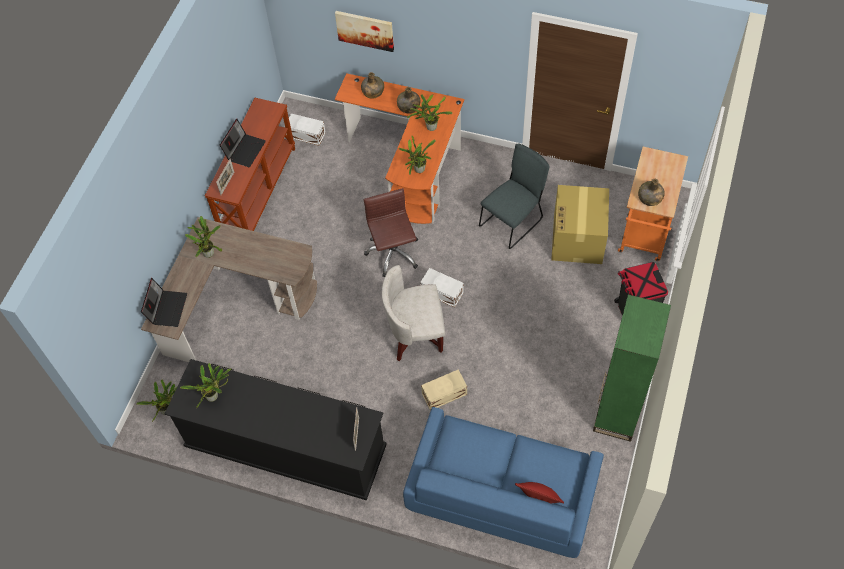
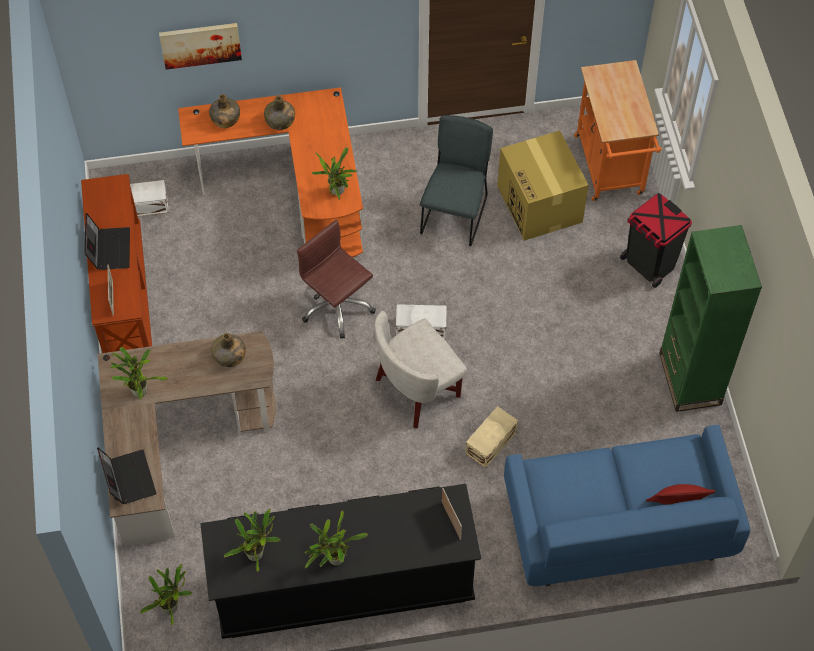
camera: 30 degrees left, 0 degrees up
potted plant [407,94,452,131] -> potted plant moved to [305,511,368,569]
green bottle [638,179,665,206] -> green bottle moved to [211,333,246,367]

